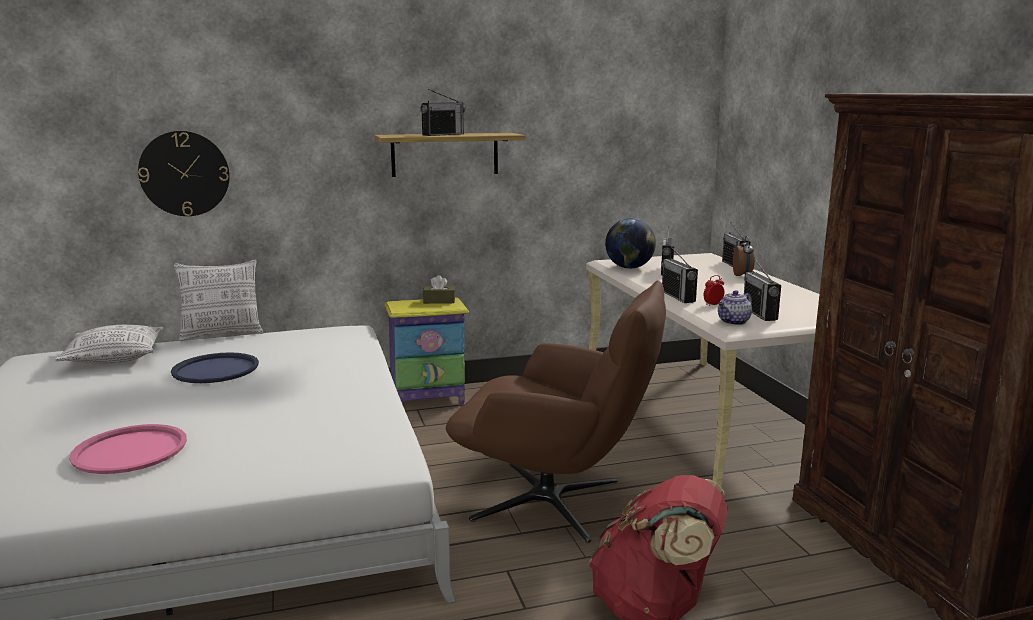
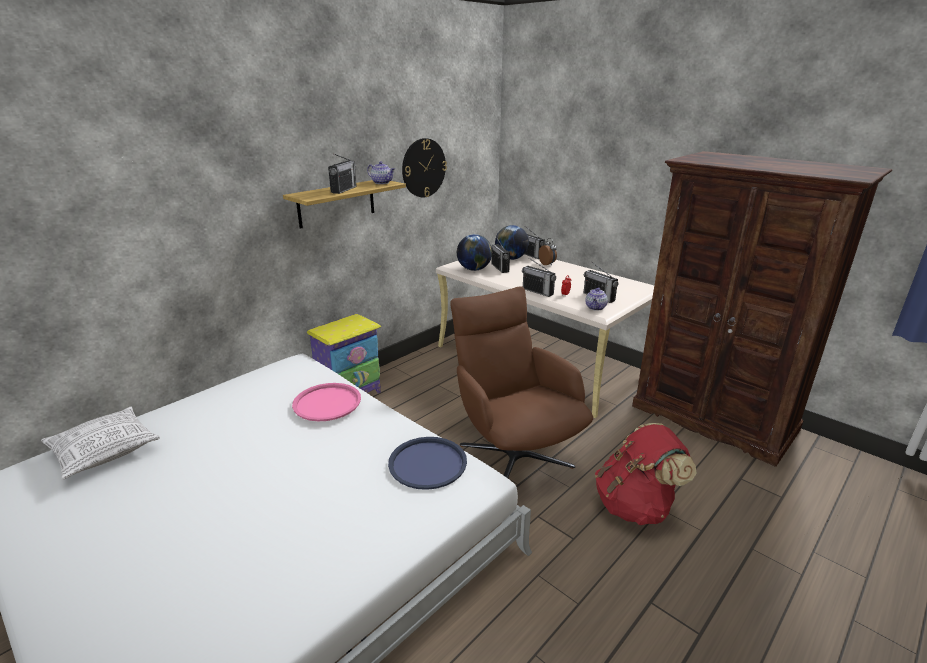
camera: 30 degrees left, 10 degrees up
pink tray [69,424,187,474] -> pink tray moved to [292,383,361,421]
wall clock [138,131,230,216] -> wall clock moved to [402,138,447,197]
blue tray [171,352,259,383] -> blue tray moved to [388,437,467,490]
pillow [174,260,263,341] -> none
brown tissue box [423,275,455,304] -> none
brown armchair [446,281,666,543] -> brown armchair turned 105 degrees counterclockwise [450,286,593,478]
none -> teapot [367,161,395,184]
none -> globe [495,225,529,260]

